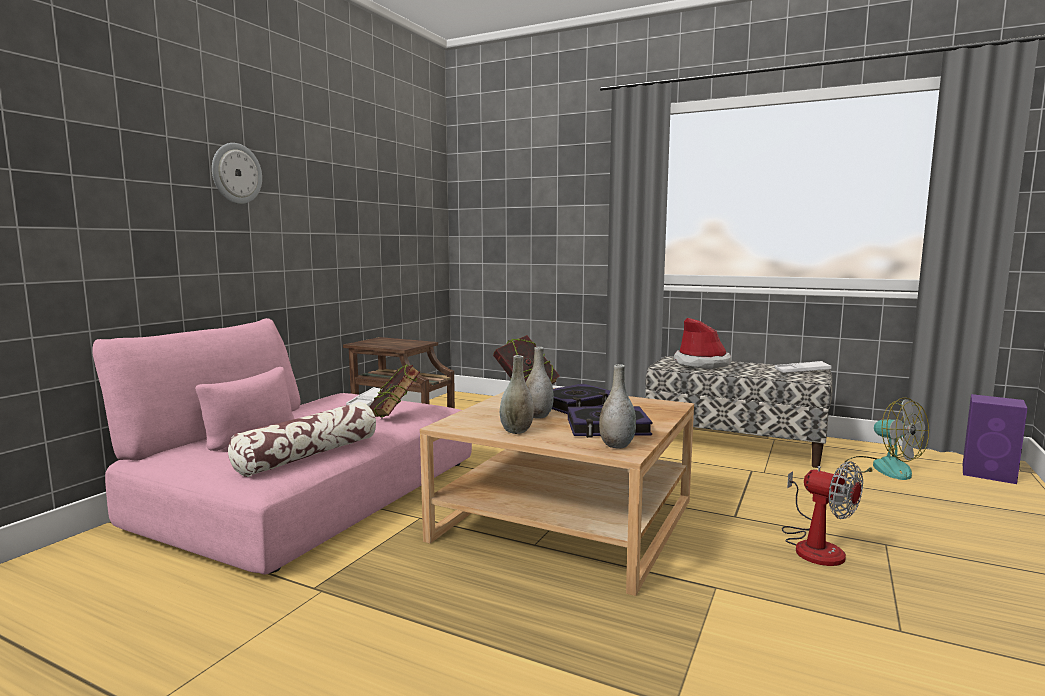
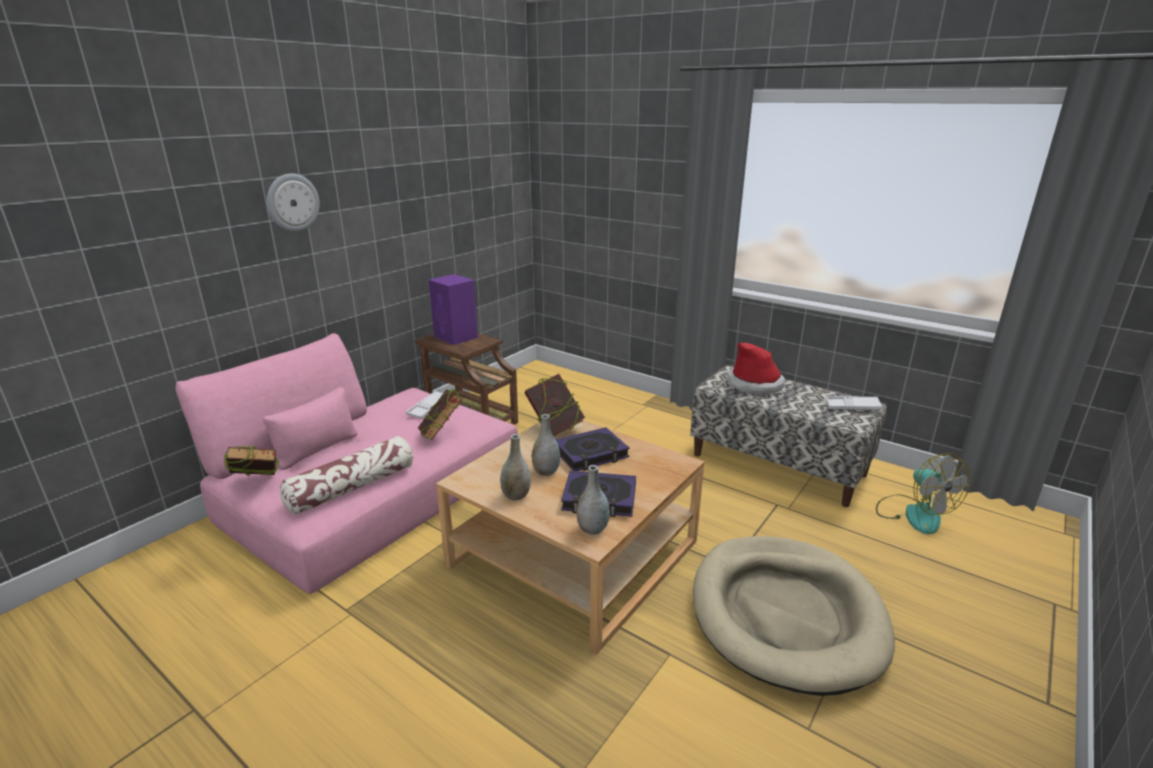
camera: 10 degrees right, 15 degrees up
fan [782,461,863,566] -> beige dog bed [693,536,895,696]
purple speaker [963,394,1027,484] -> purple speaker moved to [429,274,478,345]
none -> book [224,446,280,476]

